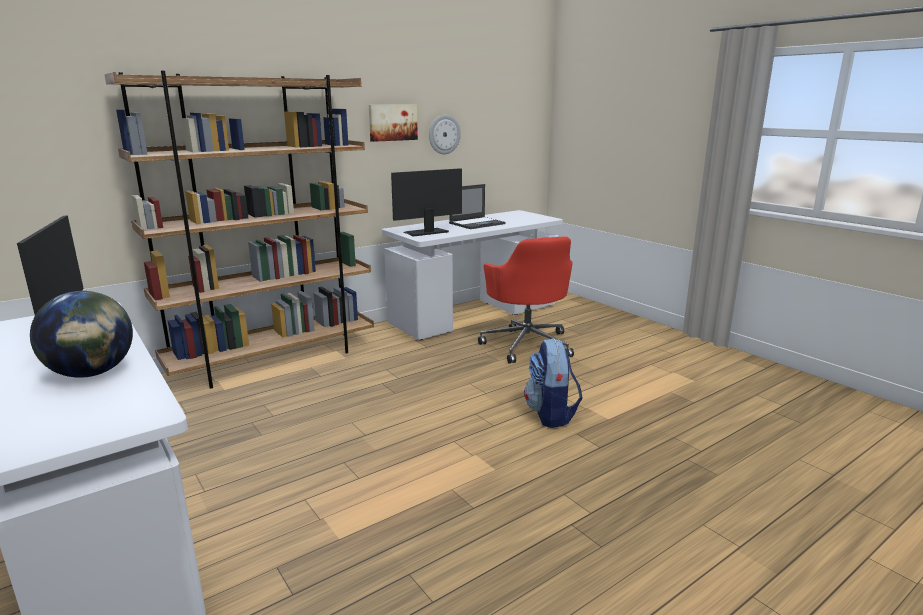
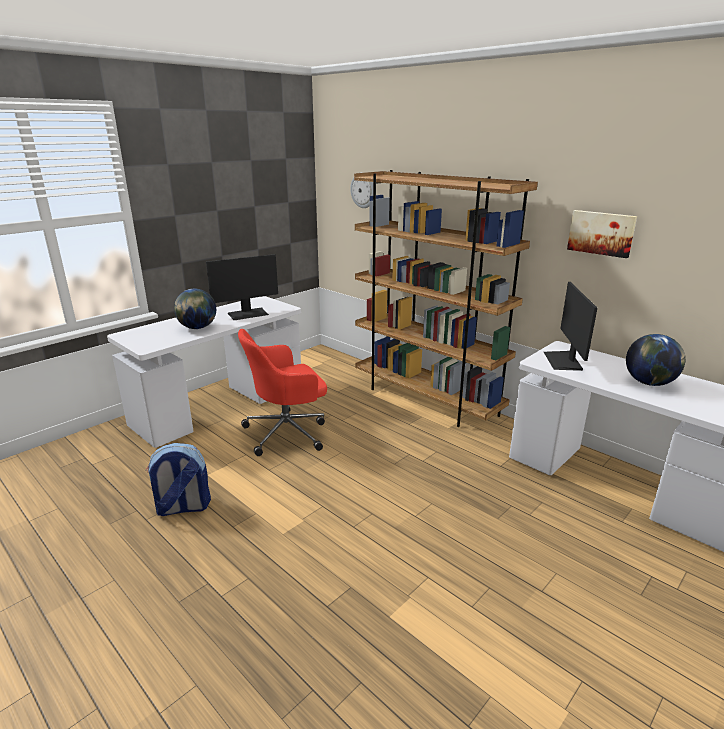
camera: 80 degrees right, 5 degrees up
monitor [391,168,462,237] -> monitor turned 135 degrees counterclockwise [544,282,597,371]
wall clock [429,115,461,154] -> wall clock moved to [350,177,373,208]
laptop [449,184,506,229] -> globe [626,334,685,386]
red office chair [478,236,574,363] -> red office chair moved to [238,329,327,456]
backpack [524,338,583,428] -> backpack moved to [146,443,211,516]

